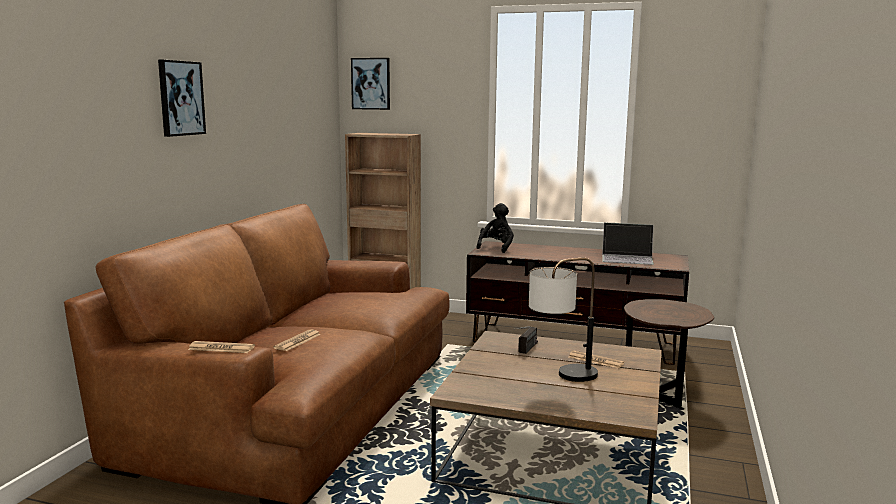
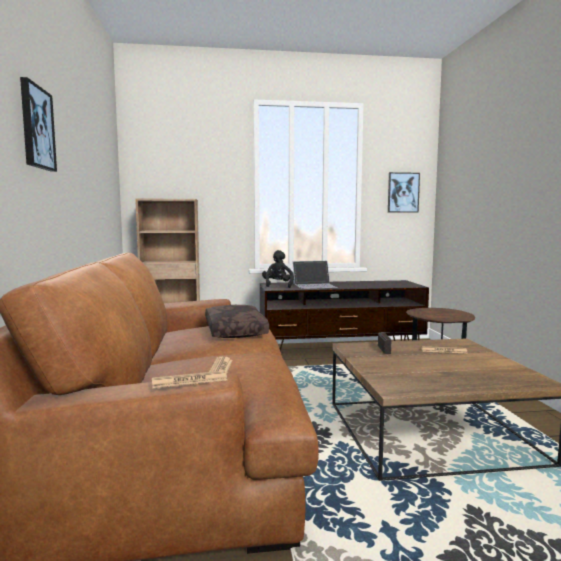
camera: 25 degrees left, 5 degrees down
picture [351,58,390,110] -> picture moved to [388,172,420,213]
table lamp [529,258,598,382] -> none
laptop [602,223,654,265] -> laptop moved to [293,261,338,289]
none -> brown pillow [205,305,269,338]

